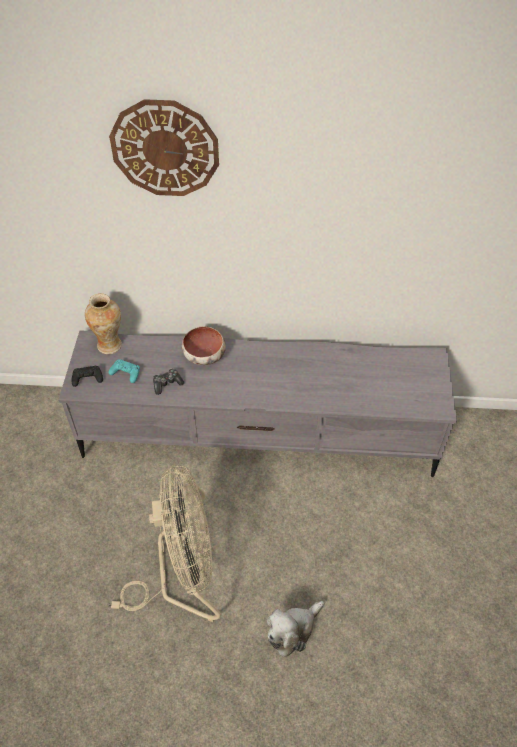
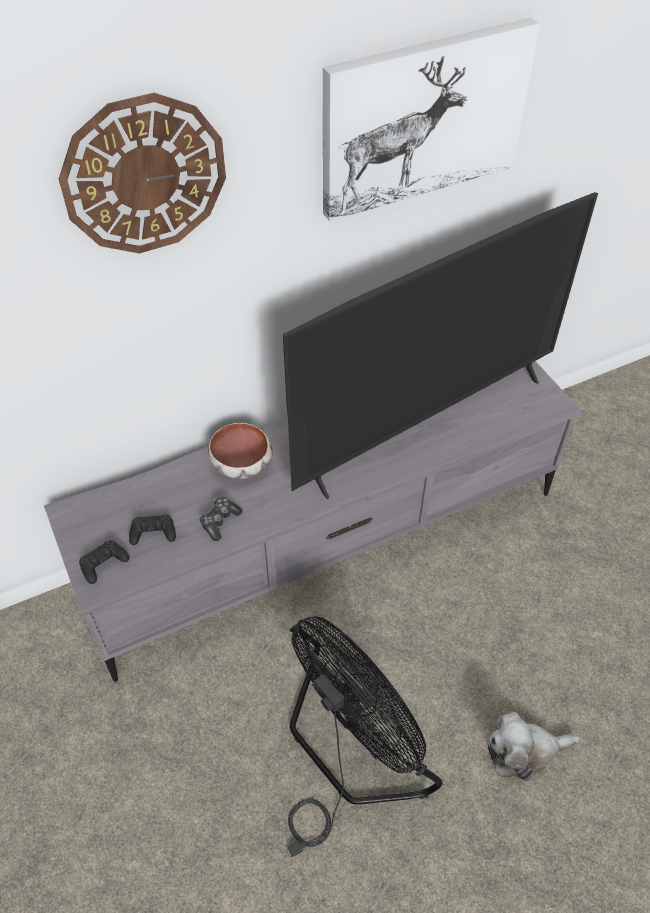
camera: 30 degrees left, 0 degrees up
vase [85,293,122,354] -> none
turquoise game controller [109,359,140,383] -> black game controller [129,514,176,545]
beige fan [109,464,221,622] -> black fan [285,616,443,857]
plush toy [267,601,324,657] -> plush toy turned 60 degrees clockwise [488,712,580,781]
none -> television [283,192,598,499]
none -> picture [323,18,540,221]

